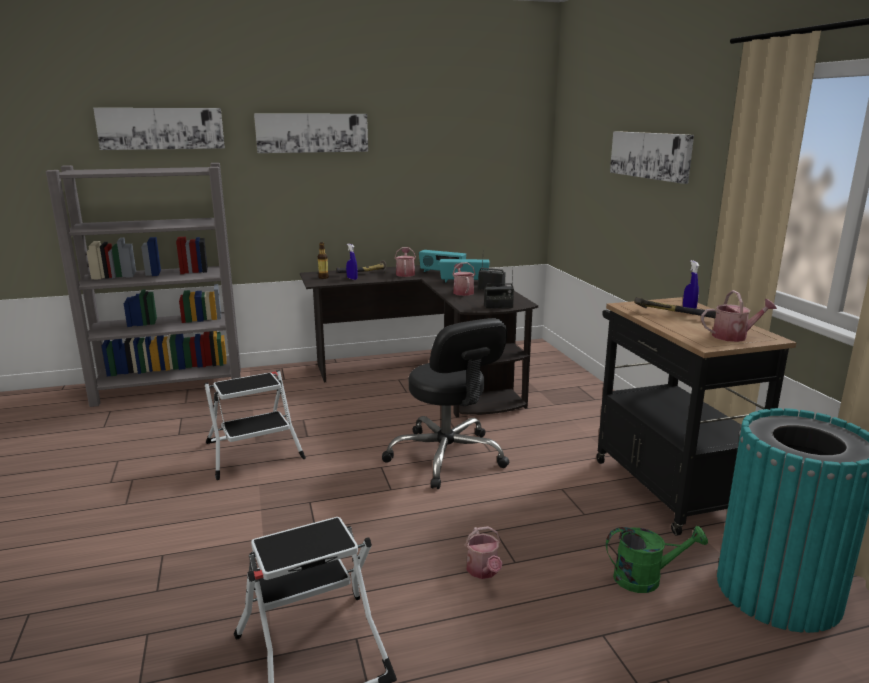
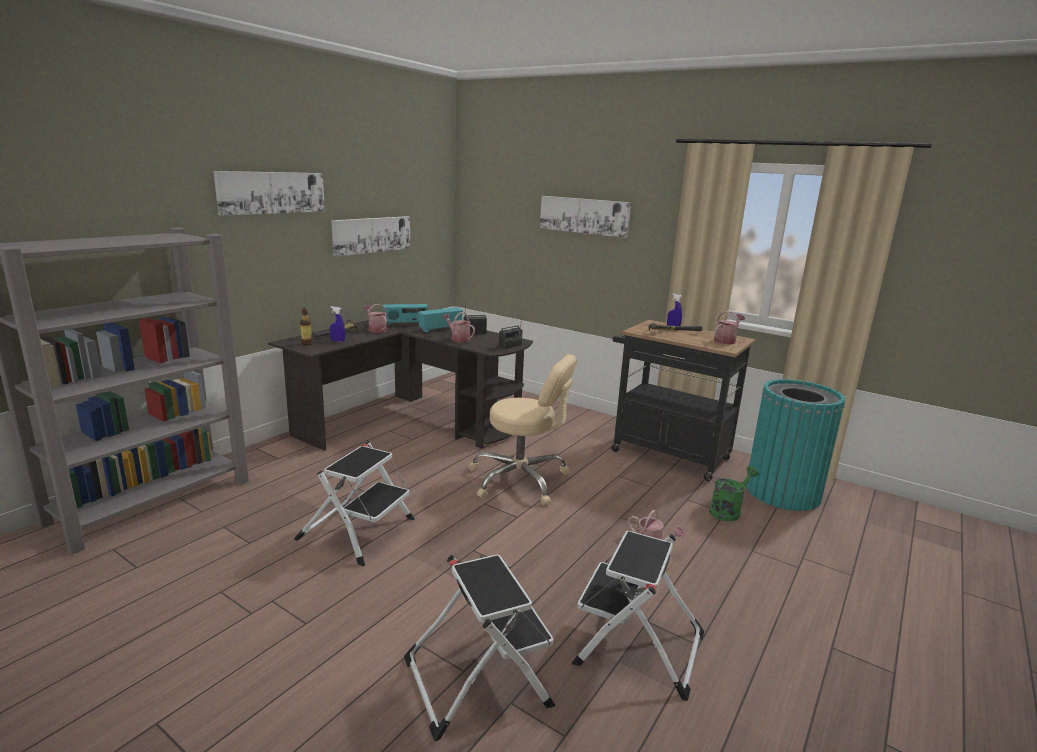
camera: 40 degrees left, 0 degrees up
picture [93,108,225,150] -> picture moved to [331,216,410,257]
black office chair [382,318,509,489] -> beige office chair [468,354,577,505]
none -> step ladder [404,555,555,741]

